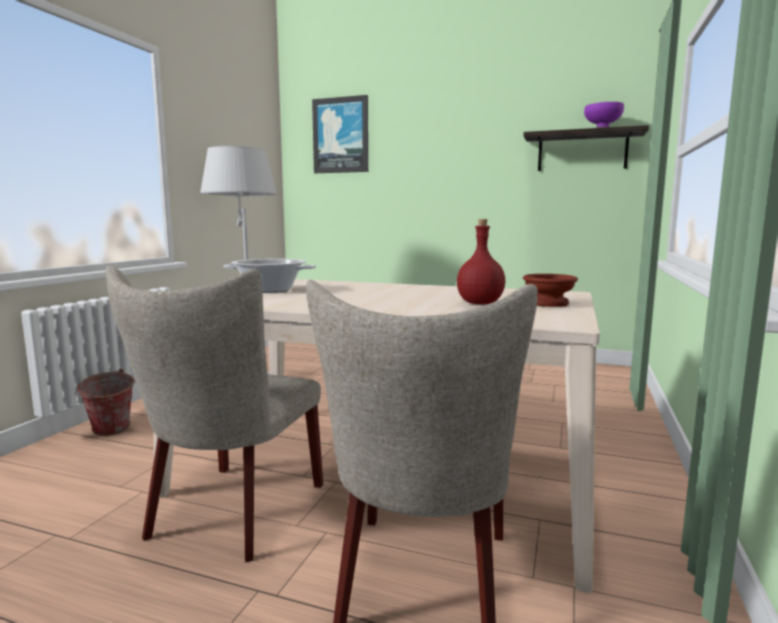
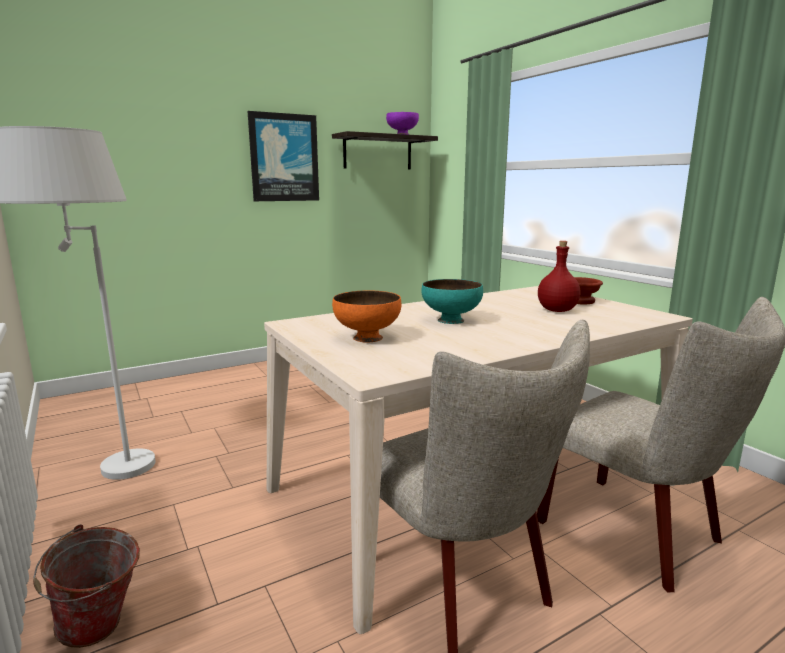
camera: 50 degrees left, 5 degrees up
cooking pot [224,259,316,293] -> orange bowl [332,290,402,342]
picture [312,95,368,173] -> picture moved to [248,111,319,201]
none -> turquoise bowl [421,279,483,324]

